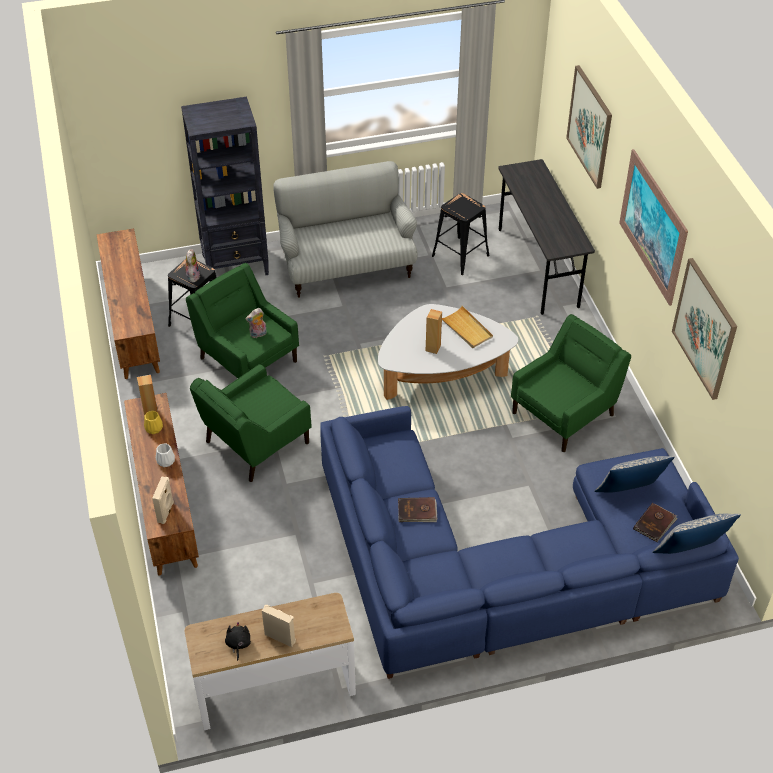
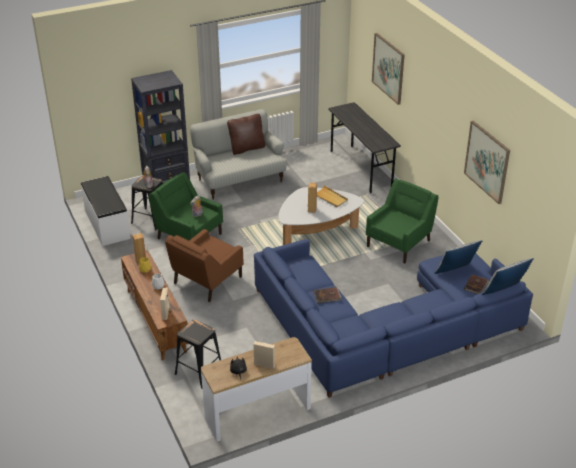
camera: 10 degrees left, 10 degrees down
brown tv stand [97,228,160,379] -> white bench [81,176,130,246]
green armchair [190,364,312,482] -> brown armchair [165,229,244,302]
black stool [432,193,489,275] -> black stool moved to [175,319,221,389]
picture [619,149,688,306] -> none
none -> brown pillow [227,114,265,155]

